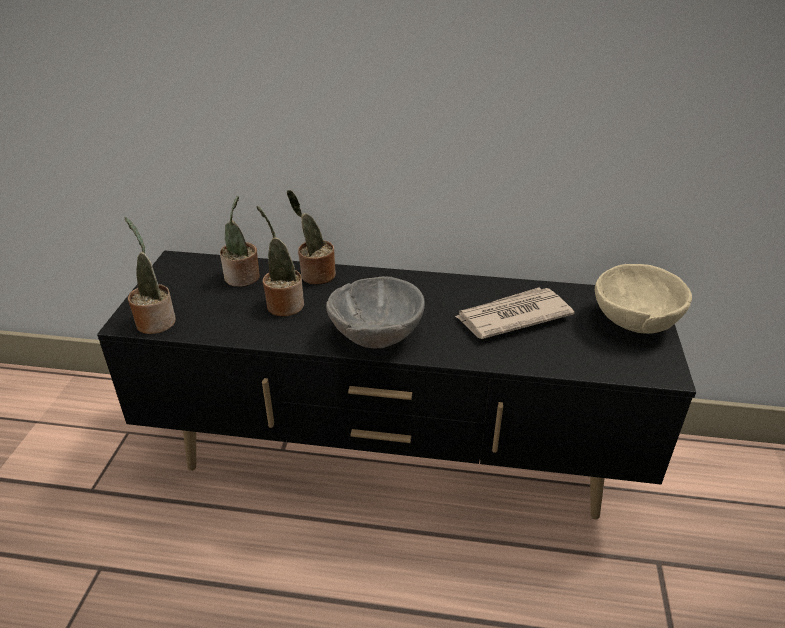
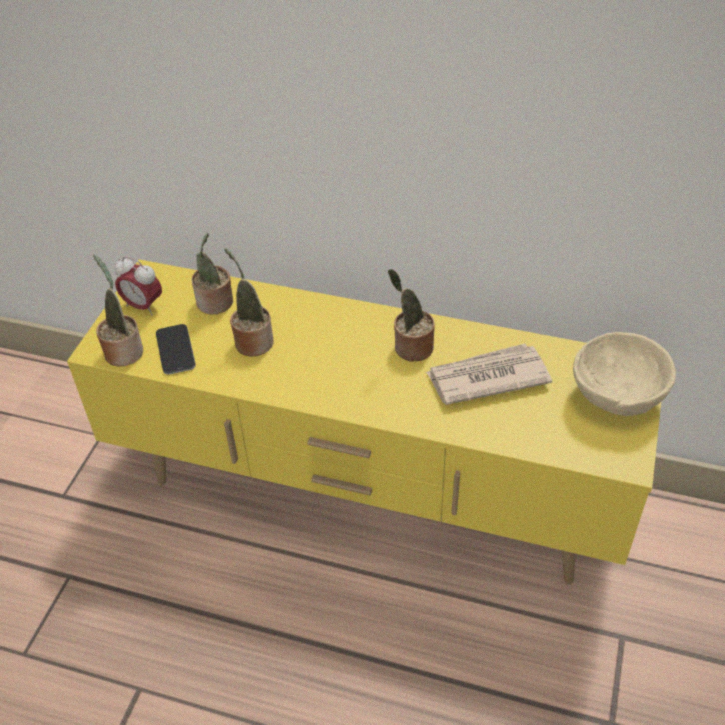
camera: 10 degrees right, 10 degrees up
black tv stand [97,250,696,519] -> yellow tv stand [67,259,661,584]
potted plant [287,190,336,285] -> potted plant moved to [388,269,435,361]
grey bowl [326,276,425,349] -> none
none -> alarm clock [115,256,162,315]
none -> phone [156,324,196,375]

